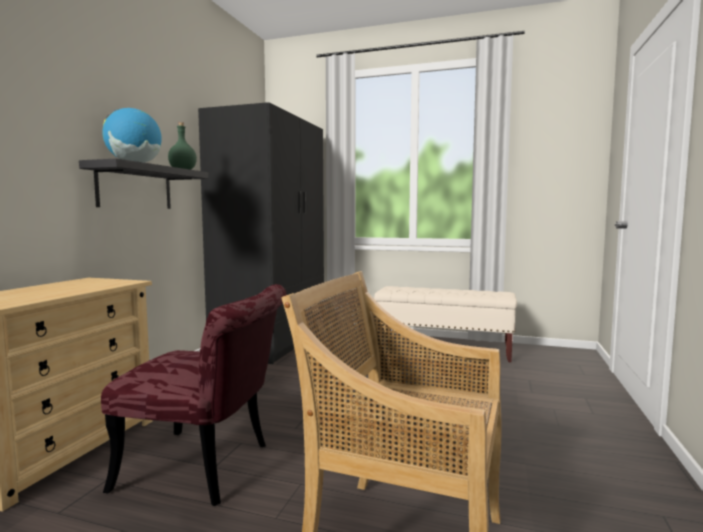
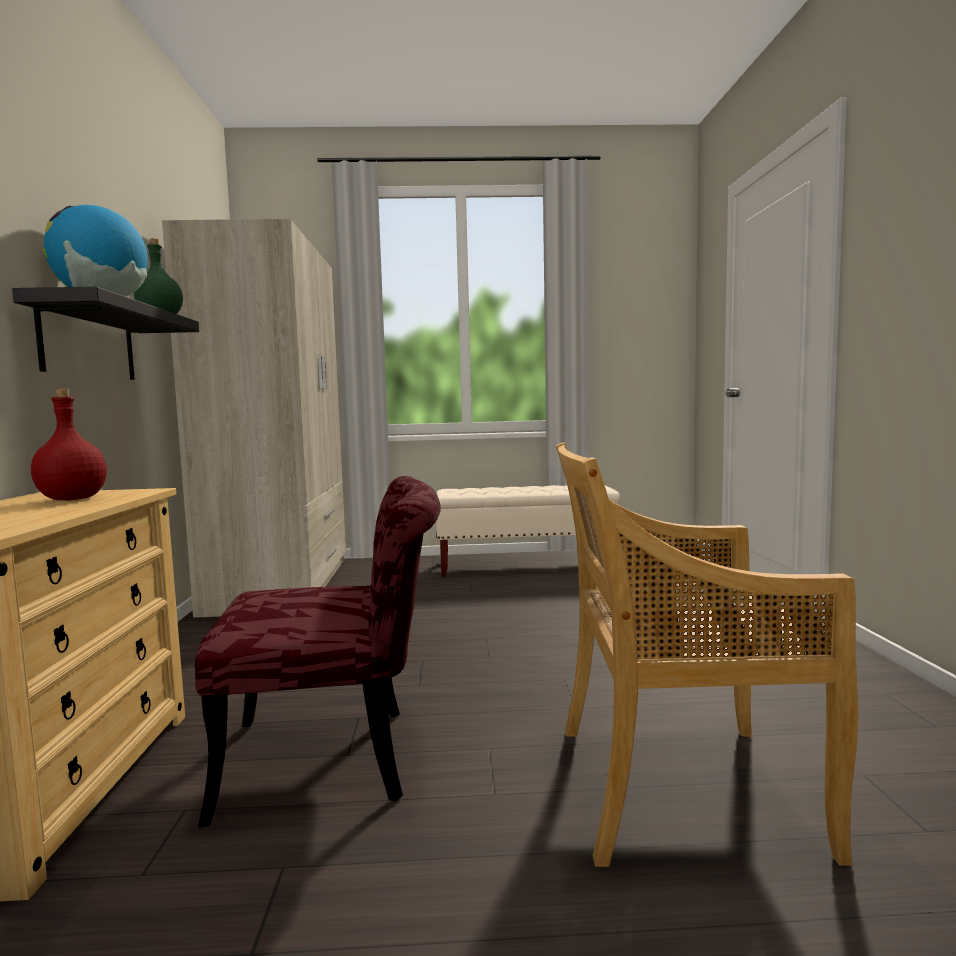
camera: 20 degrees left, 0 degrees up
black wardrobe [198,102,324,364] -> beige wardrobe [162,219,346,618]
none -> red bottle [31,388,107,501]

